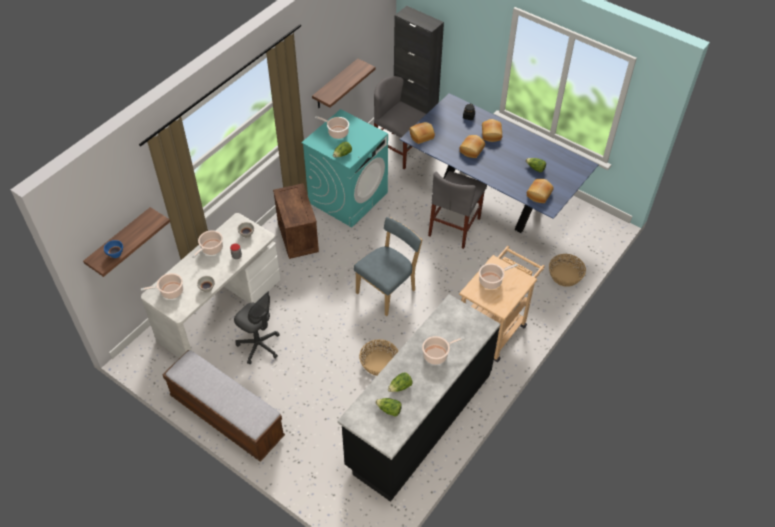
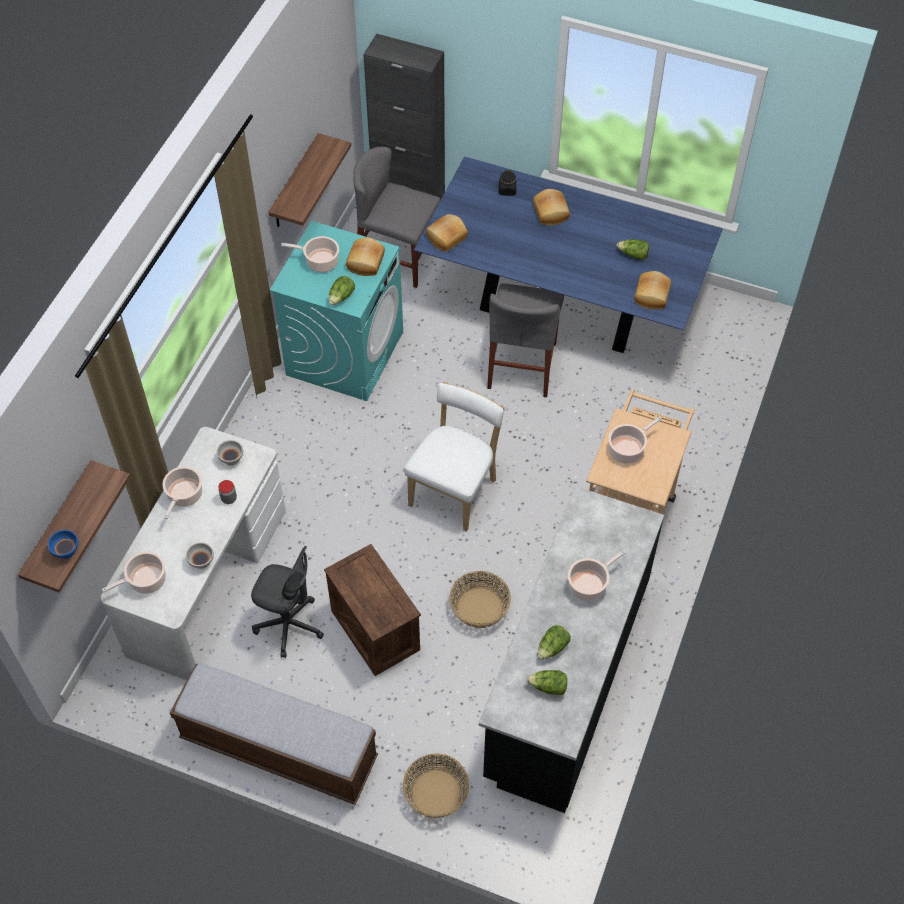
camera: 15 degrees left, 5 degrees up
crate [273,183,319,259] -> crate moved to [324,544,421,676]
blue chair [354,217,422,316] -> white chair [405,382,505,532]
bread [459,135,485,158] -> bread moved to [346,237,385,276]
basket [549,254,586,287] -> basket moved to [403,753,469,818]

